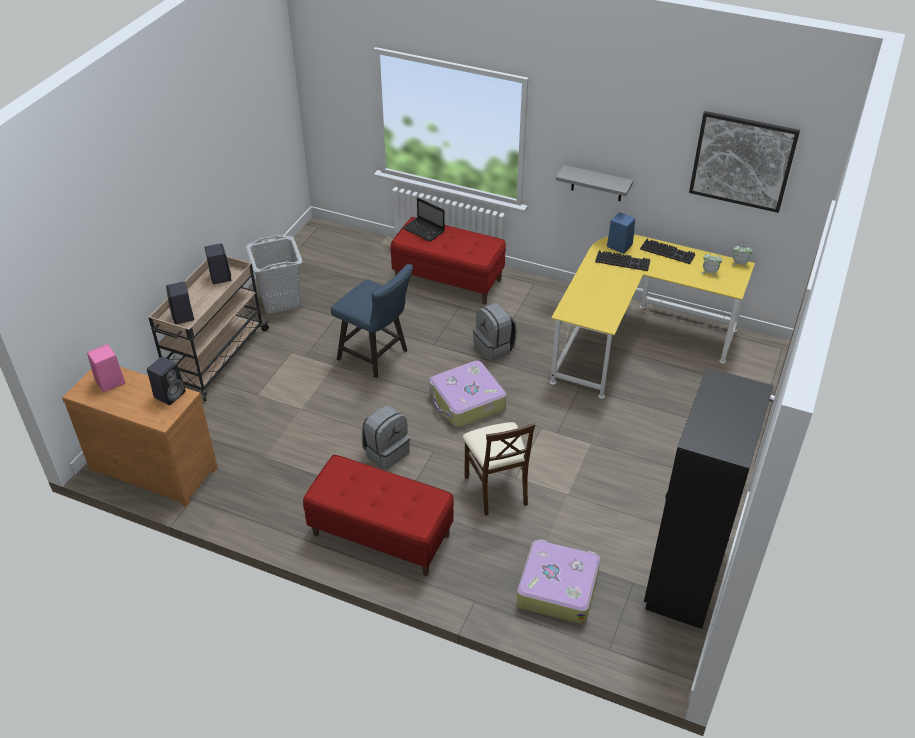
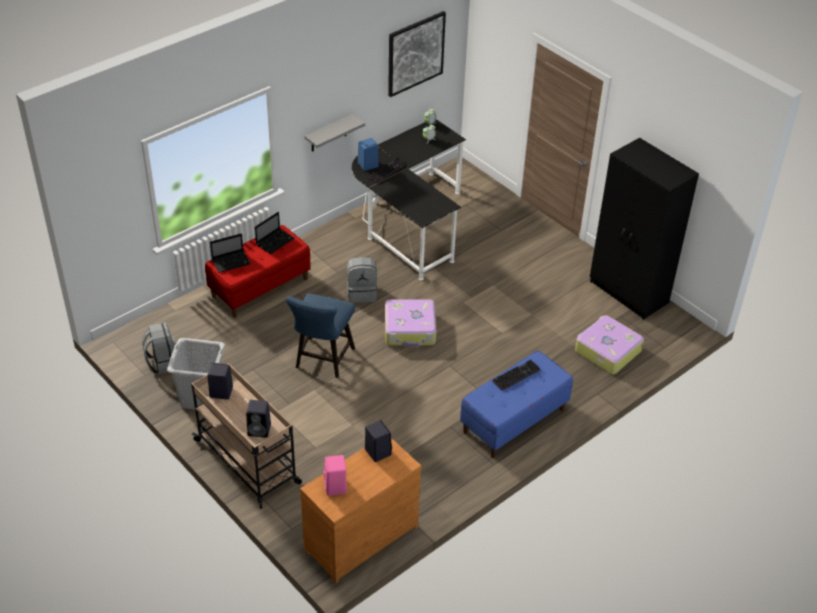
camera: 65 degrees left, 0 degrees up
red bench [303,455,454,576] -> blue bench [460,350,573,458]
blue chair [331,264,413,378] -> blue chair turned 135 degrees clockwise [286,293,355,378]
grey backpack [362,405,410,470] -> grey backpack moved to [142,322,176,374]
beige chair [463,422,535,516] -> none
yellow desk [550,235,755,399] -> black desk [352,119,466,280]
keyboard [640,239,695,264] -> keyboard moved to [492,359,540,390]
none -> laptop [255,212,295,254]

